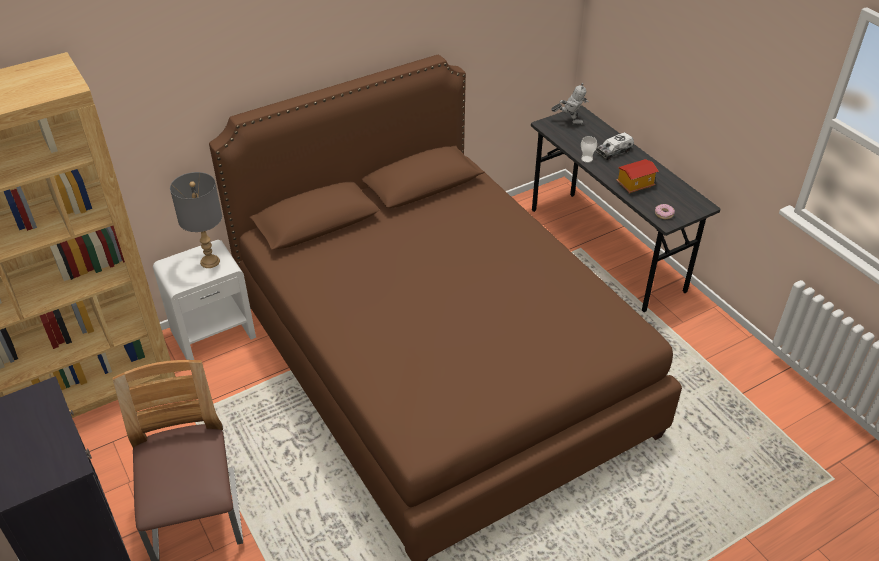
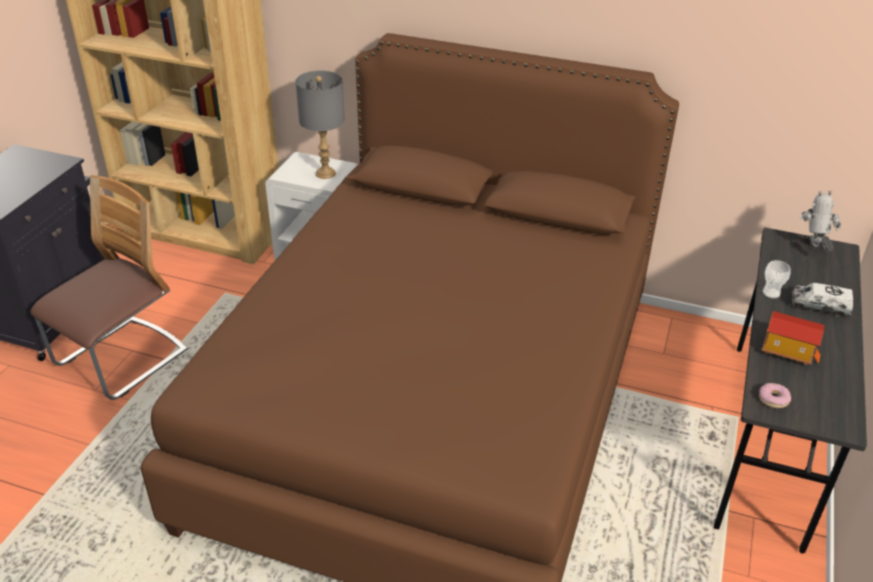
camera: 50 degrees right, 5 degrees down
toy robot [551,83,589,125] -> toy robot turned 150 degrees counterclockwise [800,191,841,252]

